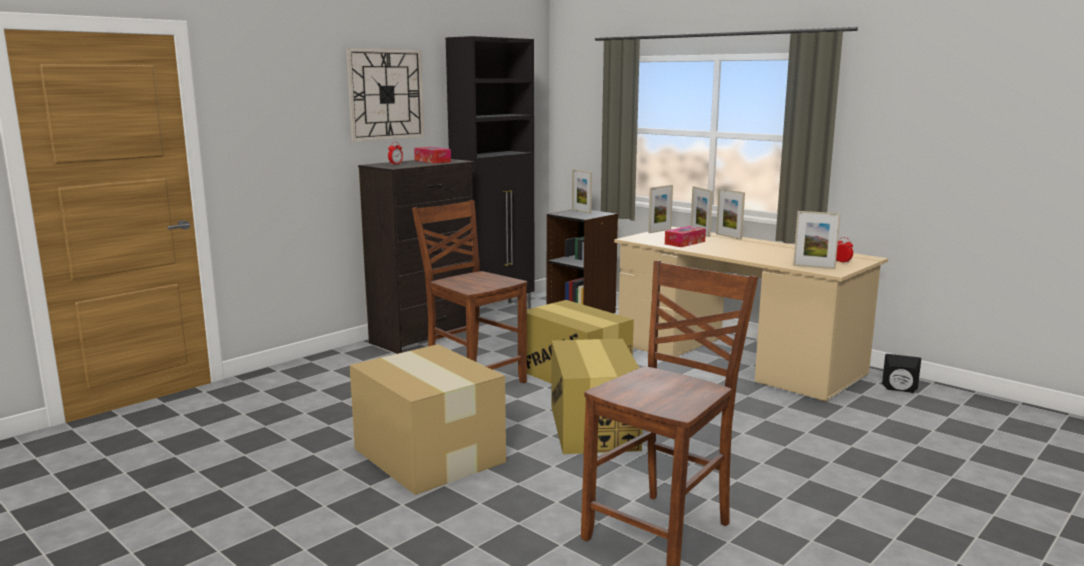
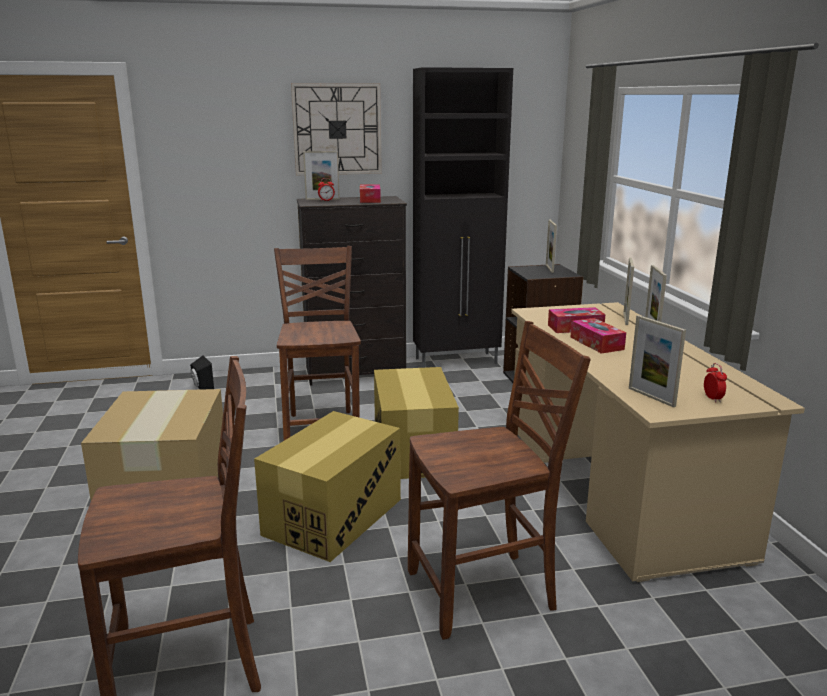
camera: 35 degrees right, 5 degrees up
picture frame [648,185,673,233] -> picture frame moved to [303,151,340,200]
black speaker [882,354,921,393] -> black speaker moved to [190,356,214,390]
none -> brown chair [408,321,591,640]
none -> tissue box [570,318,626,353]

